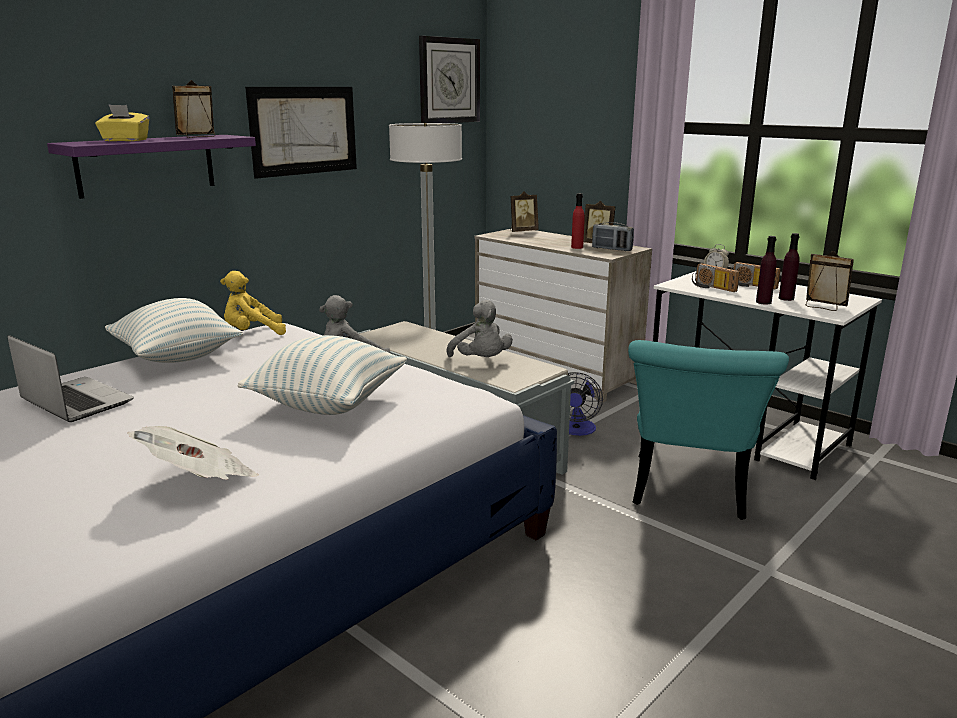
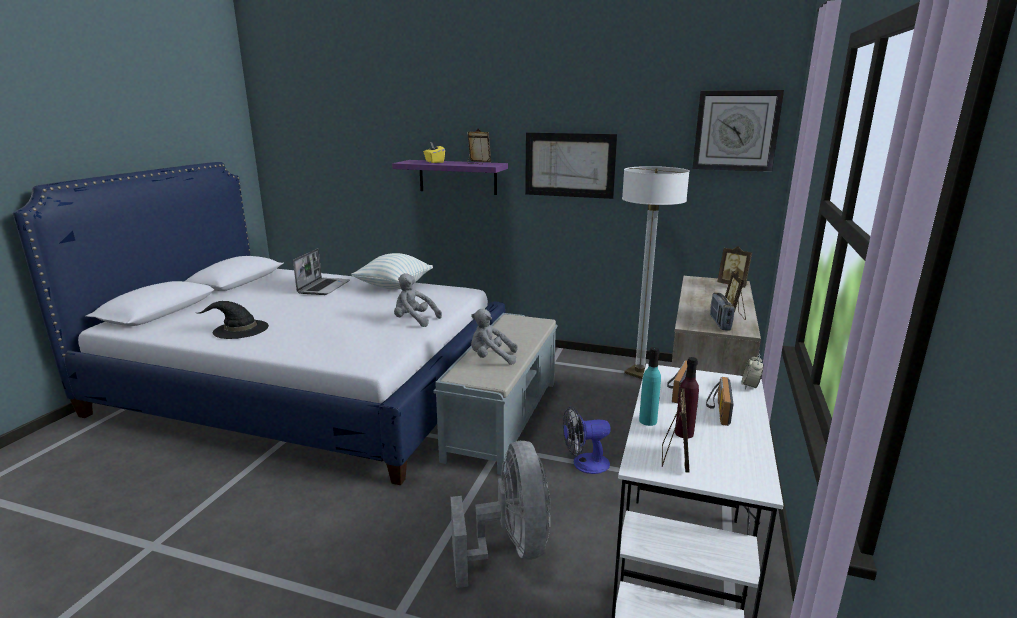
camera: 65 degrees right, 0 degrees up
newspaper [127,426,259,480] -> black hat [198,301,269,339]
yellow plush toy [220,271,286,335] -> none
pillow [237,335,407,415] -> none
grey plush toy [446,300,513,357] -> grey plush toy turned 60 degrees clockwise [471,309,518,365]
red bottle [571,193,585,249] -> none
turquoise chair [628,340,789,520] -> grey fan [451,441,551,588]
purple bottle [756,236,777,305] -> turquoise bottle [639,347,661,426]

